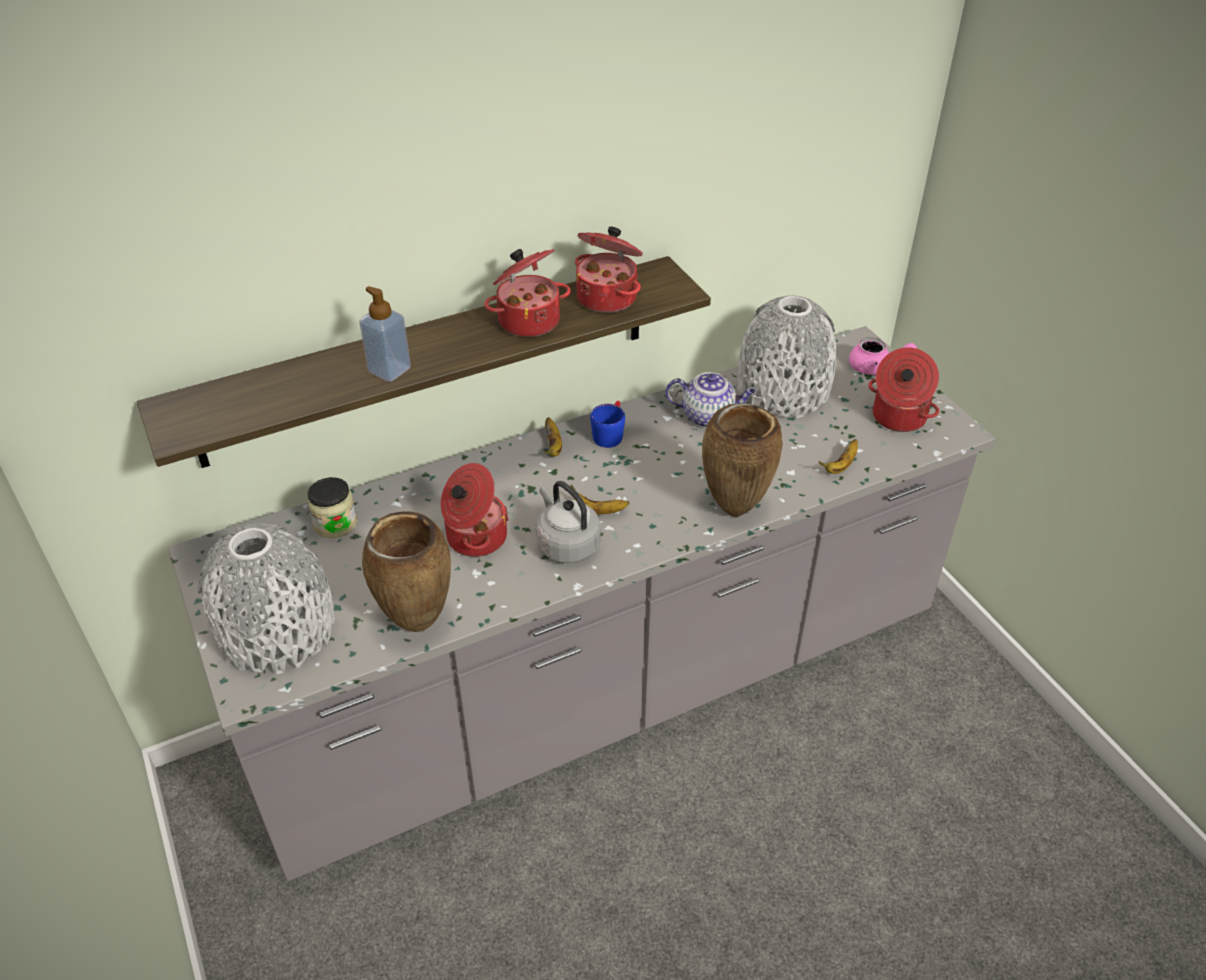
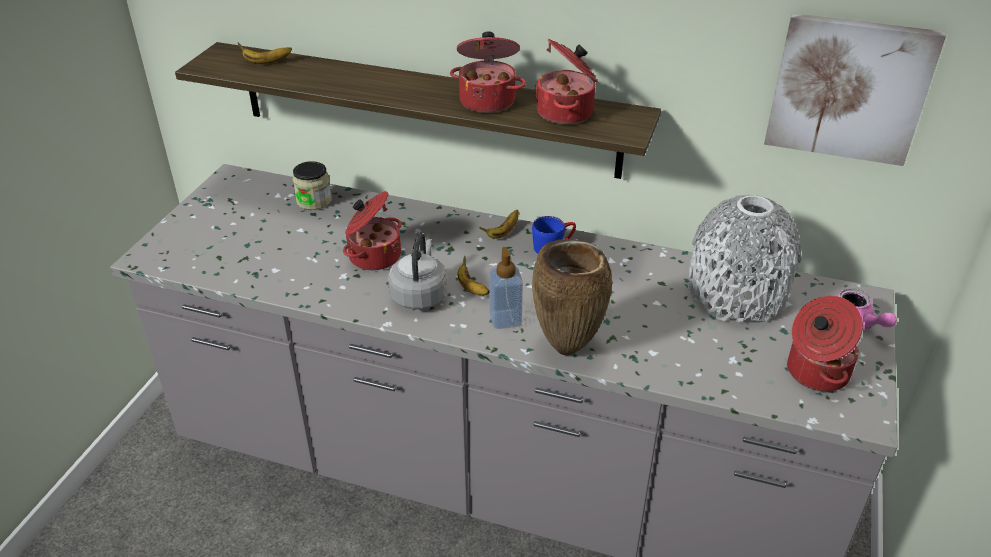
camera: 45 degrees right, 5 degrees down
grey vase [197,523,334,674] -> none
soap dispenser [359,286,411,382] -> soap dispenser moved to [489,247,523,329]
brown vase [362,511,451,632] -> none
teapot [666,372,756,427] -> none
banana [819,439,858,474] -> banana moved to [237,42,292,64]
none -> picture [764,13,946,166]

